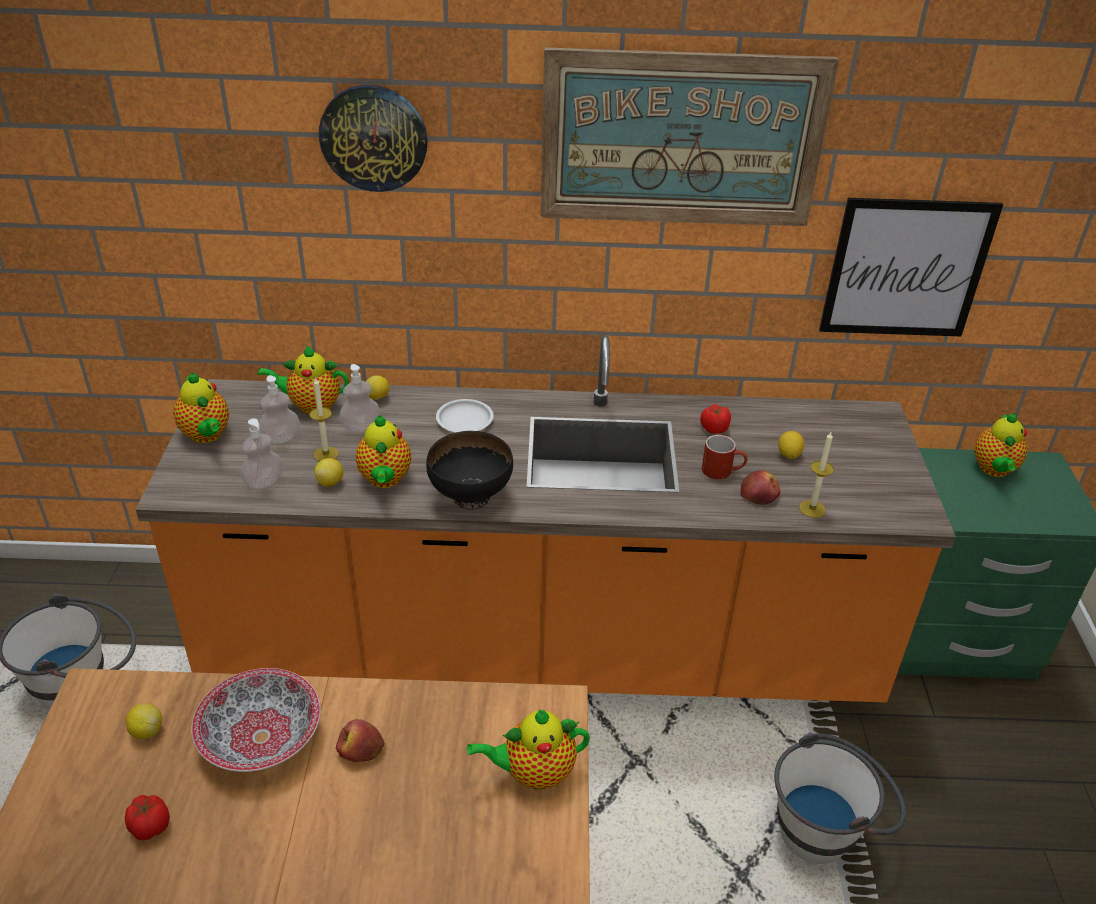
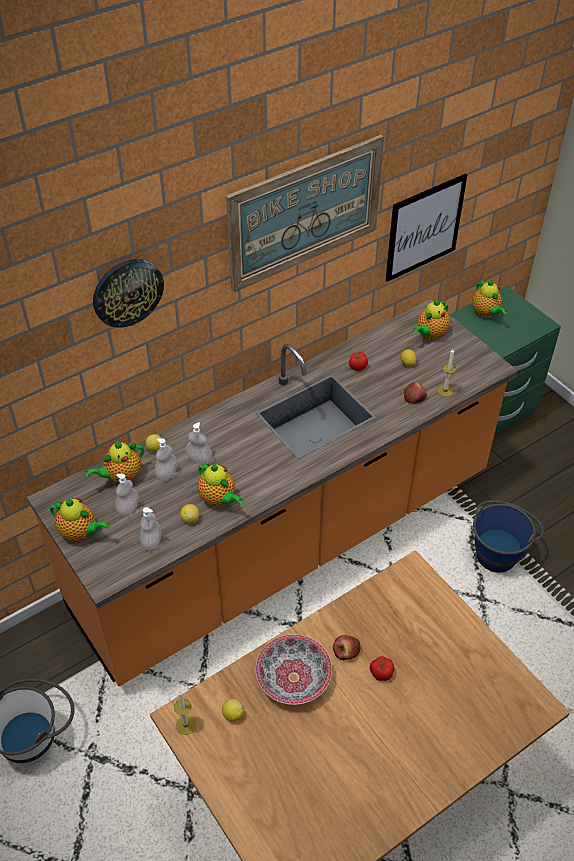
camera: 35 degrees left, 10 degrees up
tomato [125,795,170,840] -> tomato moved to [370,656,395,681]
candle [309,378,339,461] -> candle moved to [174,691,196,735]
black bowl [426,431,513,510] -> none
white plate [436,399,494,432] -> none
teapot [467,709,590,790] -> teapot moved to [413,299,450,340]
red mug [702,435,748,479] -> none
white bucket [774,733,906,864] -> blue bucket [473,500,544,573]
none -> soap dispenser [186,422,212,464]

